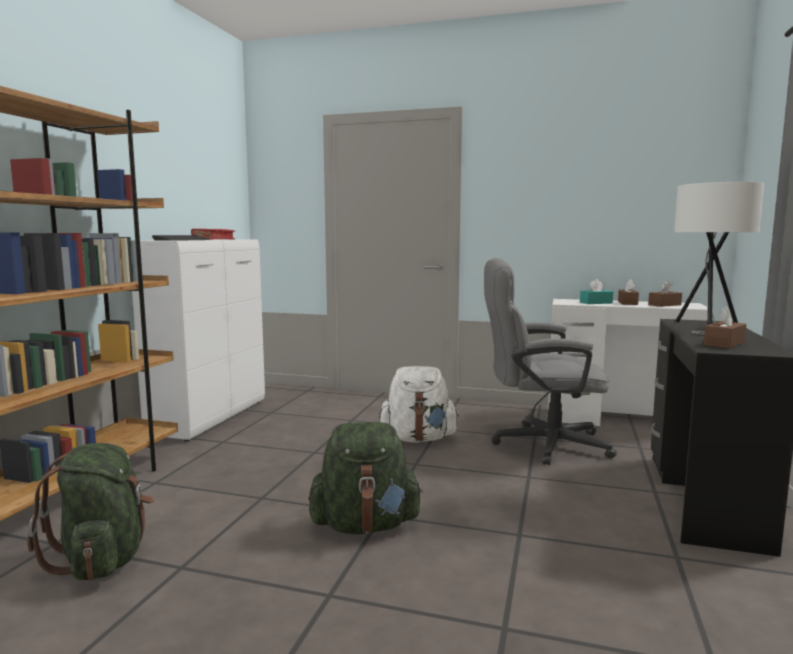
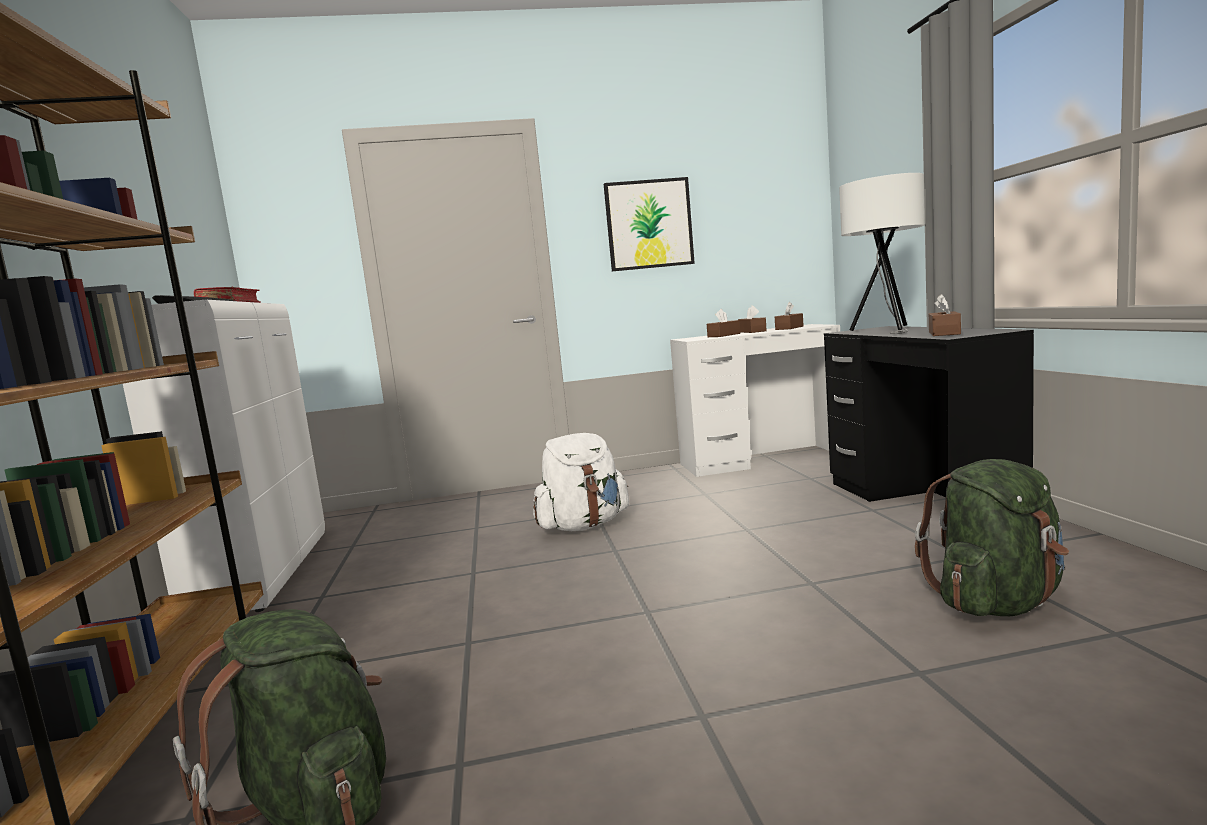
camera: 25 degrees left, 0 degrees up
green backpack [308,422,423,534] -> green backpack moved to [915,459,1069,616]
grey office chair [484,258,617,465] -> none
turquoise tissue box [580,279,613,304] -> brown tissue box [707,309,740,337]
none -> picture [604,177,695,271]

